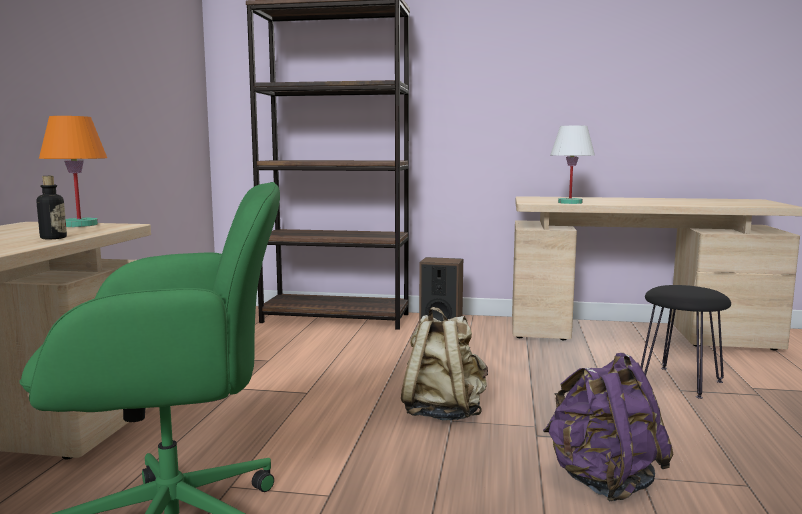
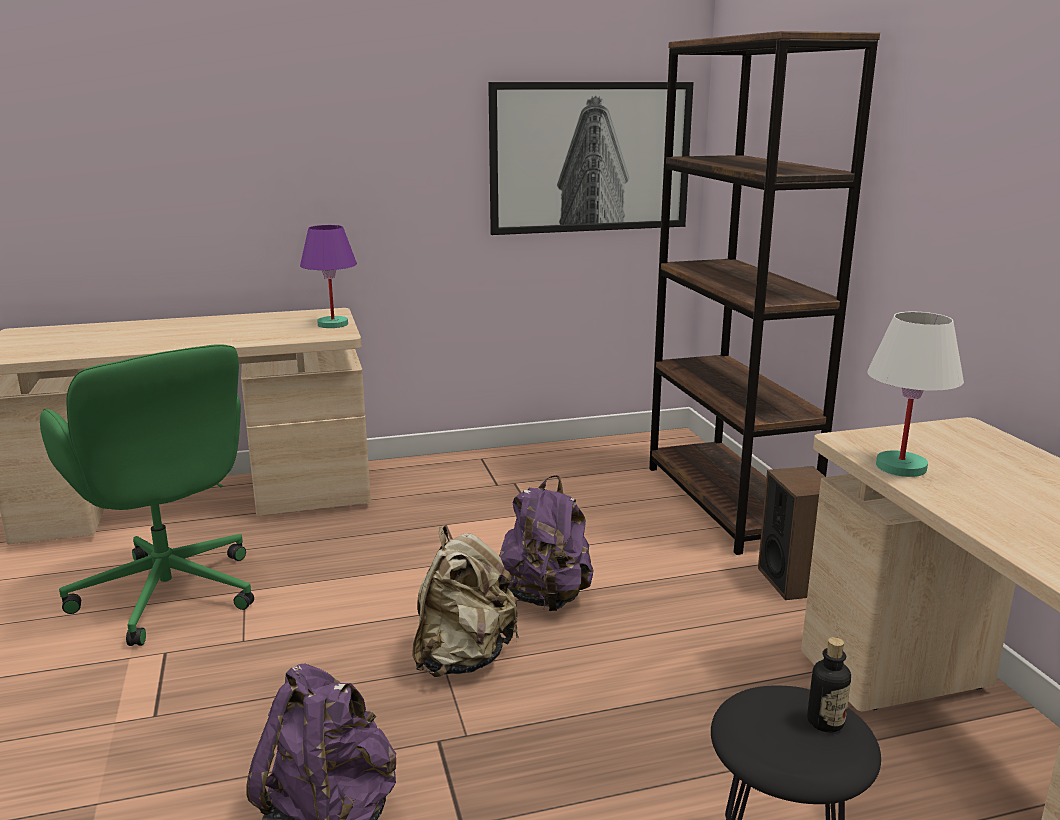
camera: 65 degrees right, 10 degrees up
bottle [36,176,67,239] -> bottle moved to [807,637,851,733]
orange table lamp [39,116,107,227] -> purple table lamp [300,225,357,328]
none -> picture [488,82,694,235]
none -> purple backpack [499,475,593,611]

